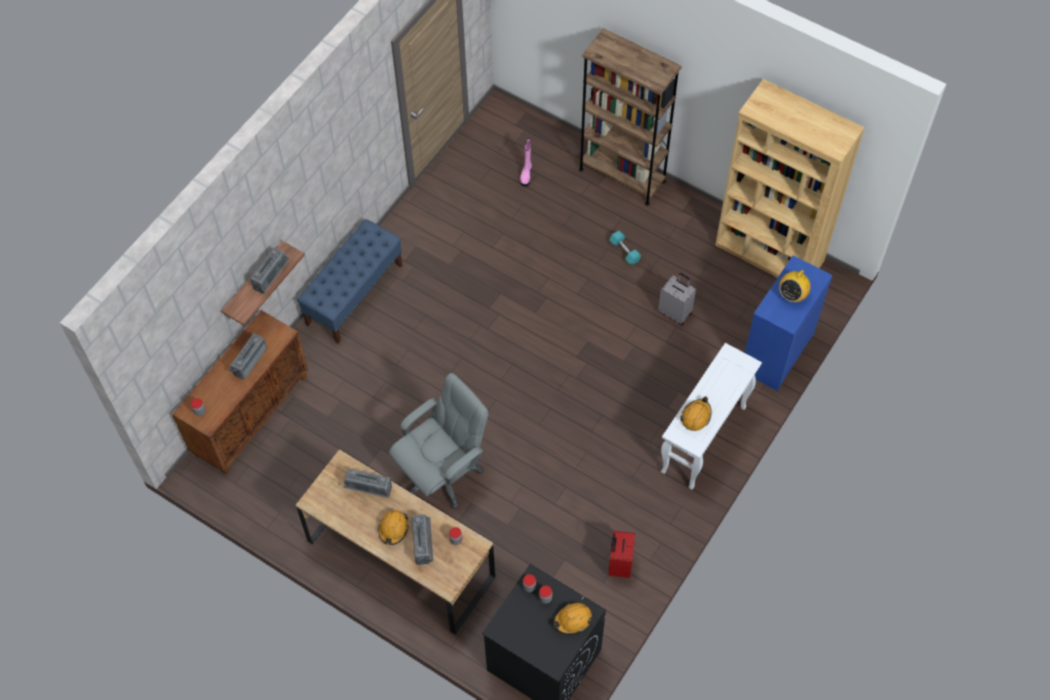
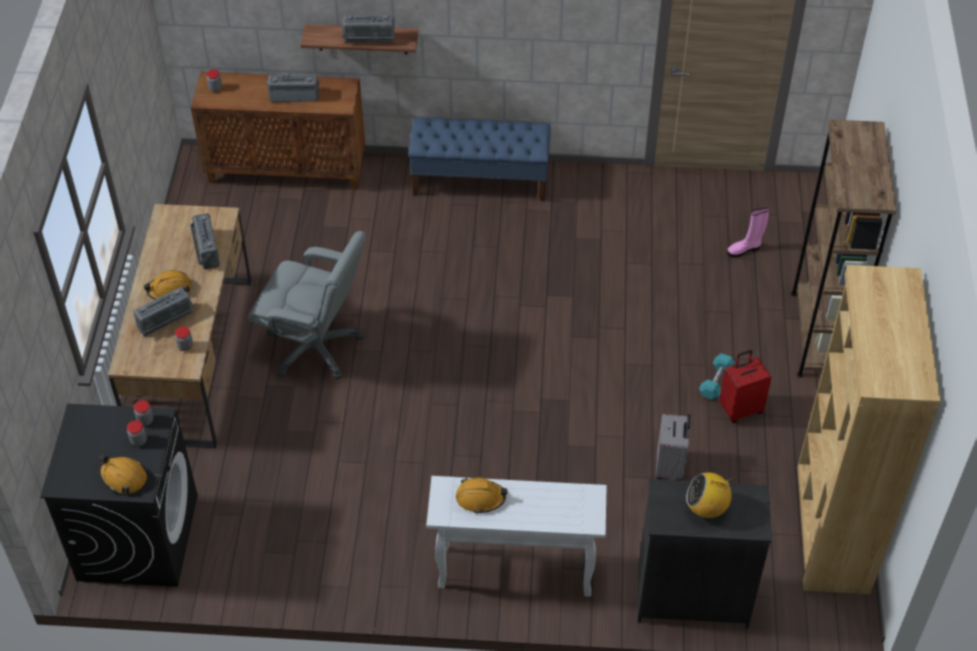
camera: 60 degrees right, 10 degrees down
red suitcase [608,531,635,578] -> red suitcase moved to [719,350,772,423]
blue dresser [745,255,833,391] -> black dresser [638,479,772,629]

